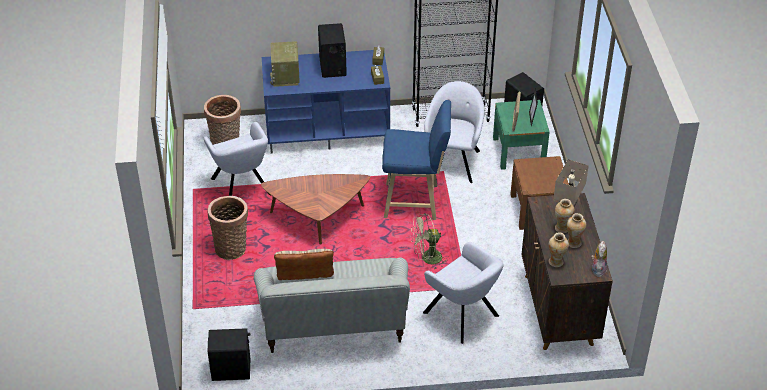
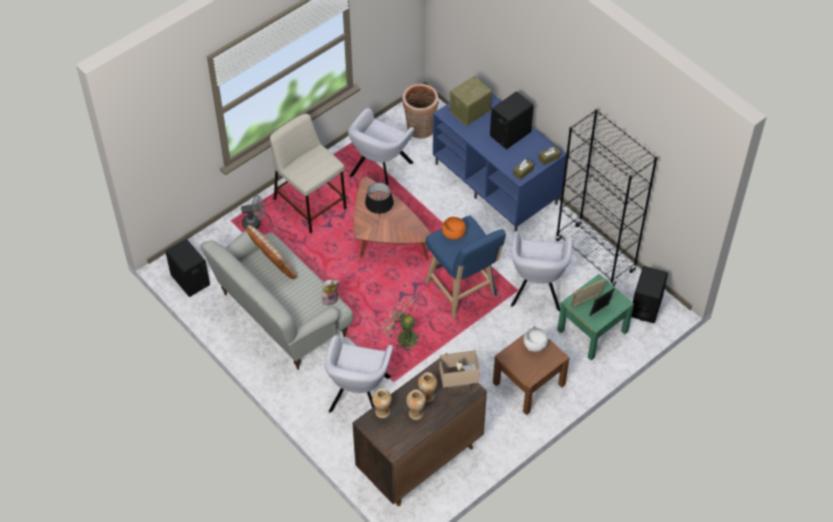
camera: 55 degrees right, 10 degrees up
basket [208,196,248,260] -> beige stool [270,114,347,233]
grey armchair [424,81,485,183] -> grey armchair turned 120 degrees clockwise [511,231,573,311]
plush toy [591,241,607,277] -> plush toy moved to [322,279,340,306]
none -> grey fan [241,195,265,229]
none -> black table lamp [365,182,394,214]
none -> orange bowl [442,217,466,240]
none -> white bowl [524,327,548,352]

